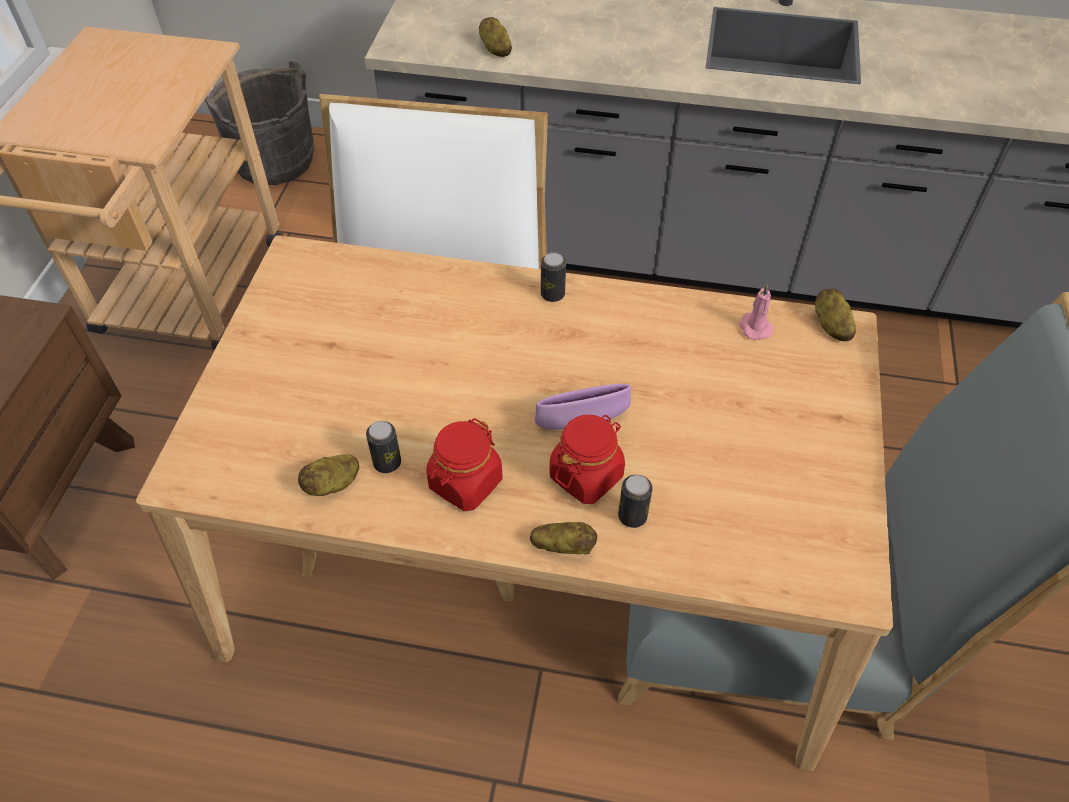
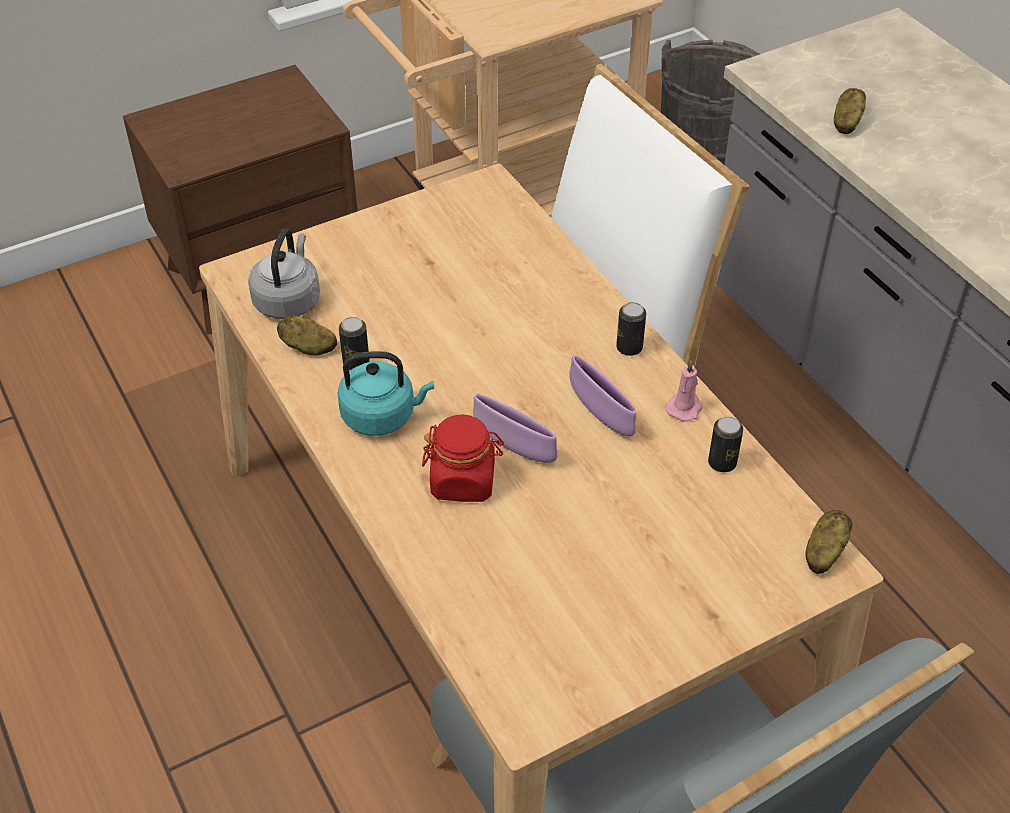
camera: 50 degrees right, 5 degrees down
red jar [426,418,503,511] -> turquoise kettle [337,352,434,436]
potato [530,522,597,555] -> none
can [618,475,653,528] -> can moved to [708,416,743,472]
pink candle [739,284,774,340] -> pink candle moved to [665,361,703,422]
none -> grey kettle [248,229,320,319]
none -> purple bowl [570,355,636,437]

